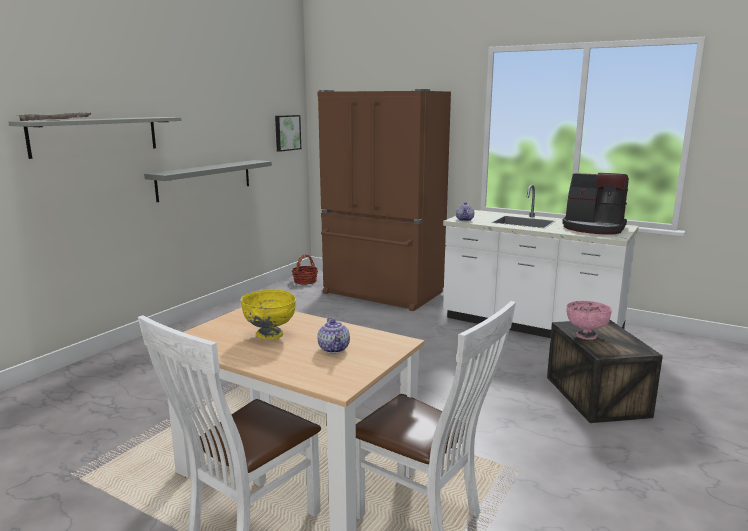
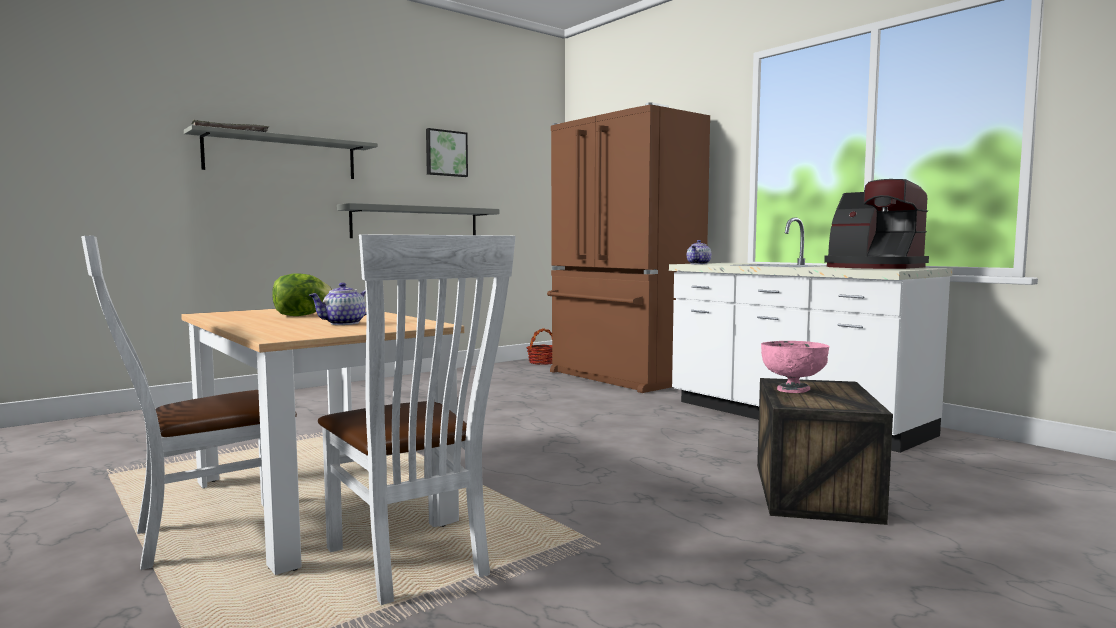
camera: 20 degrees right, 10 degrees down
yellow bowl [241,290,296,340] -> lettuce [272,273,333,316]
picture [275,115,301,152] -> picture moved to [426,128,468,177]
teapot [317,318,350,353] -> teapot turned 45 degrees clockwise [308,283,366,325]

